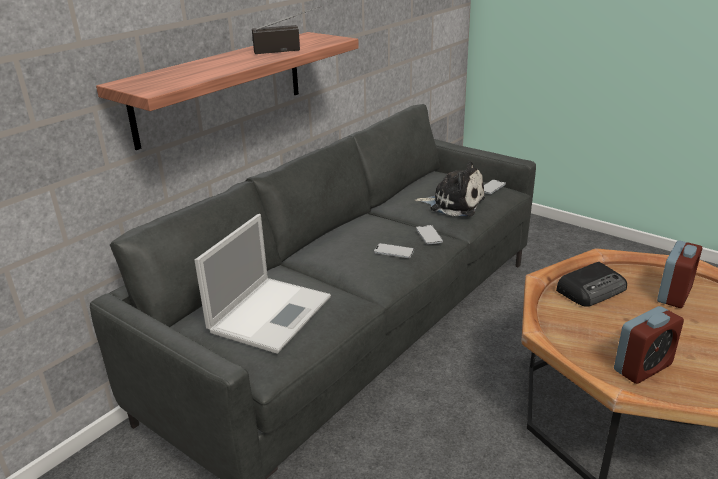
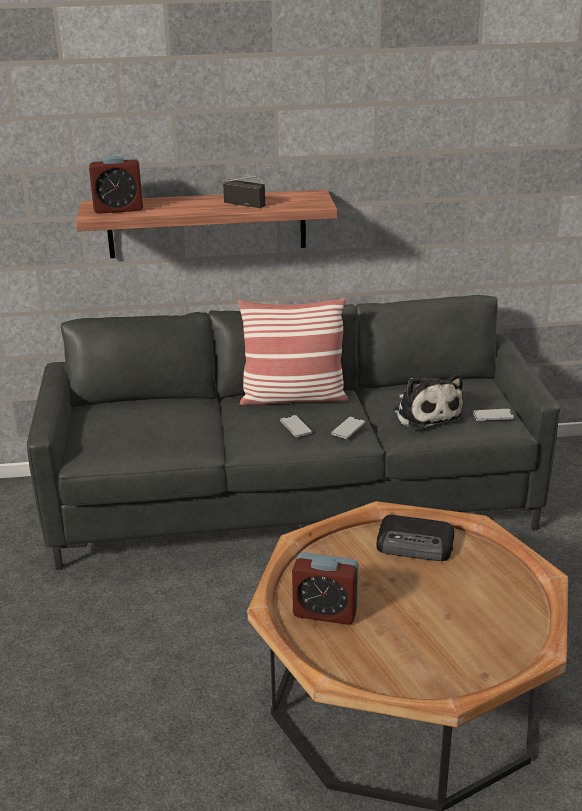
camera: 45 degrees right, 0 degrees up
laptop [194,214,331,354] -> none
alarm clock [657,240,702,308] -> alarm clock moved to [89,156,143,214]
none -> pillow [238,298,348,405]

